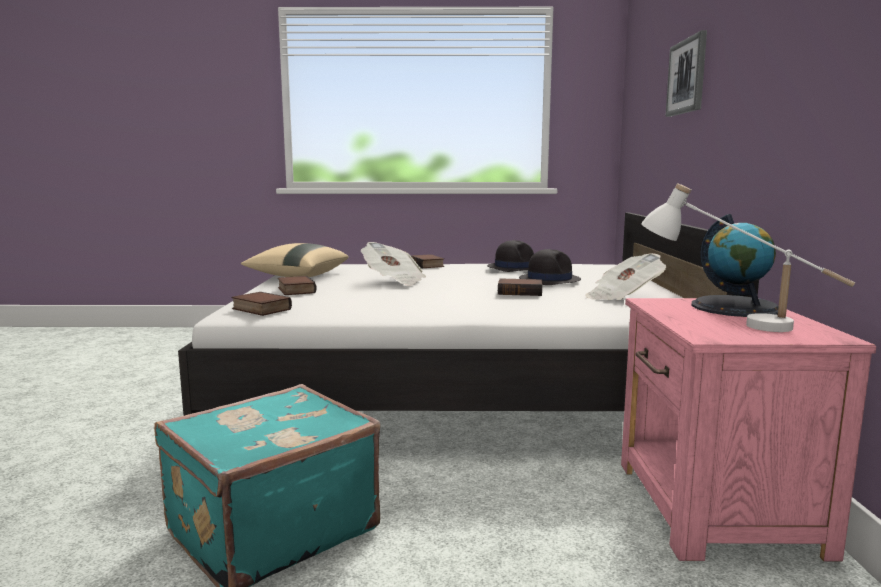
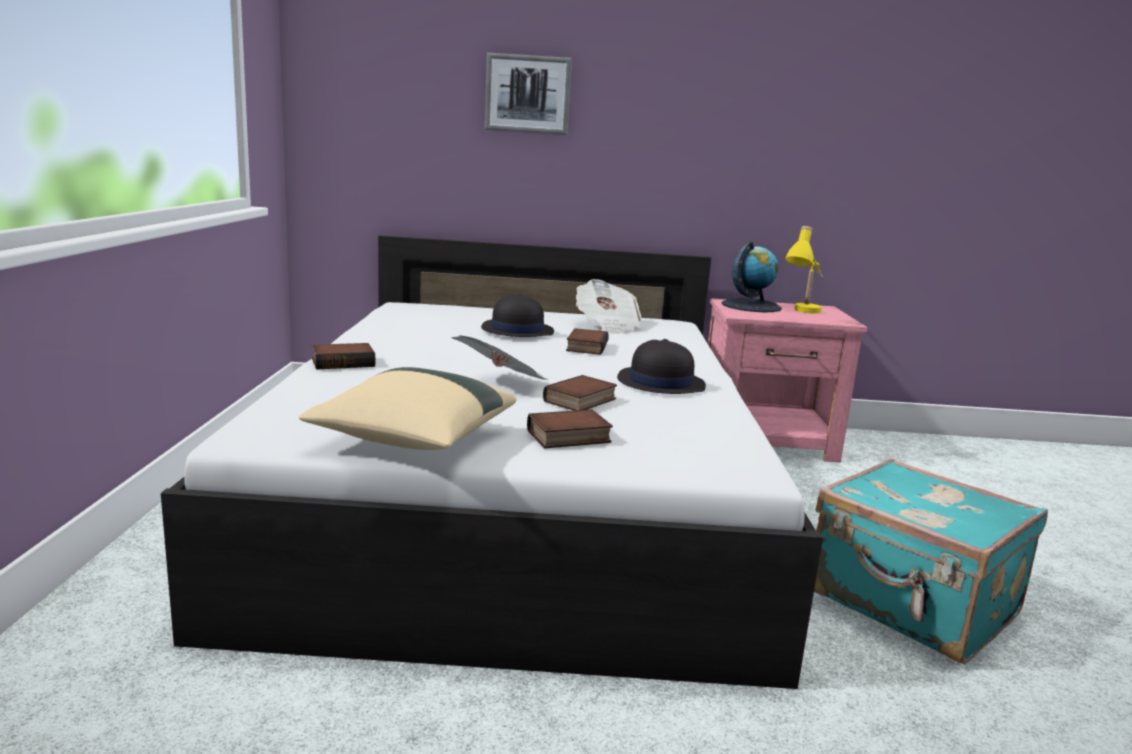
camera: 90 degrees left, 5 degrees up
book [232,292,292,316] -> book moved to [543,375,617,411]
black hat [487,240,534,272] -> black hat moved to [617,339,706,394]
white table lamp [641,183,855,332] -> yellow table lamp [785,226,823,314]

